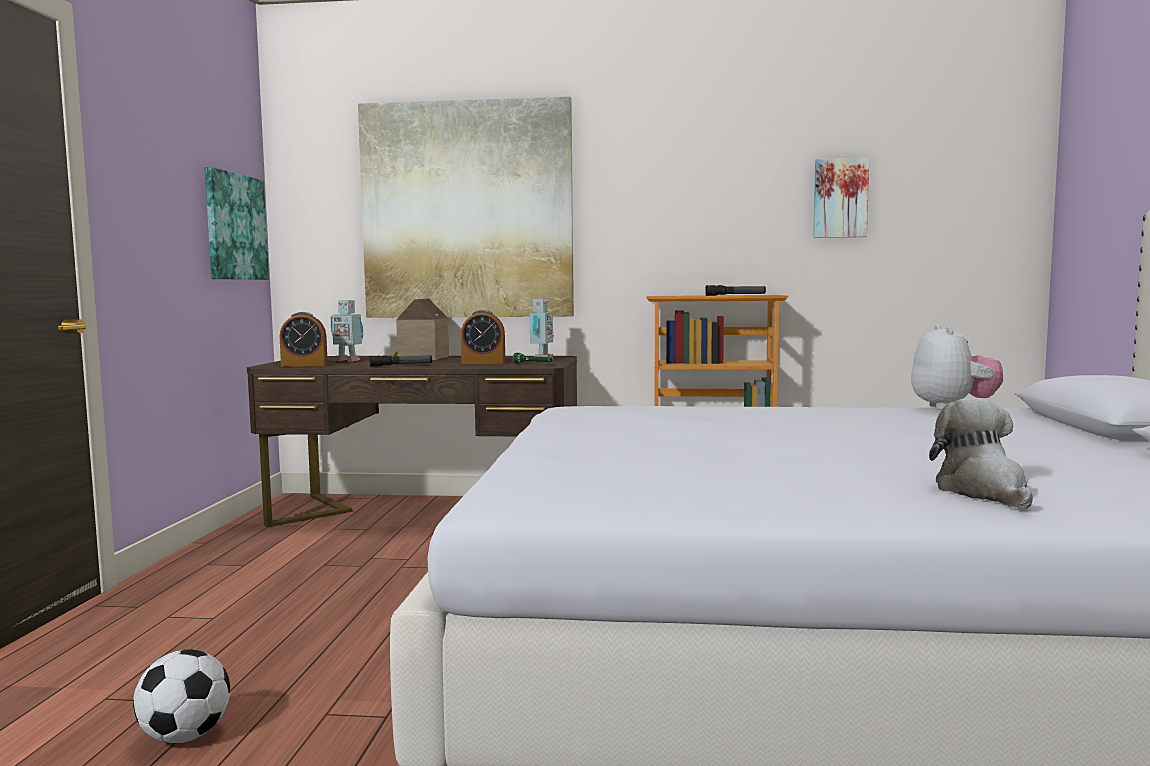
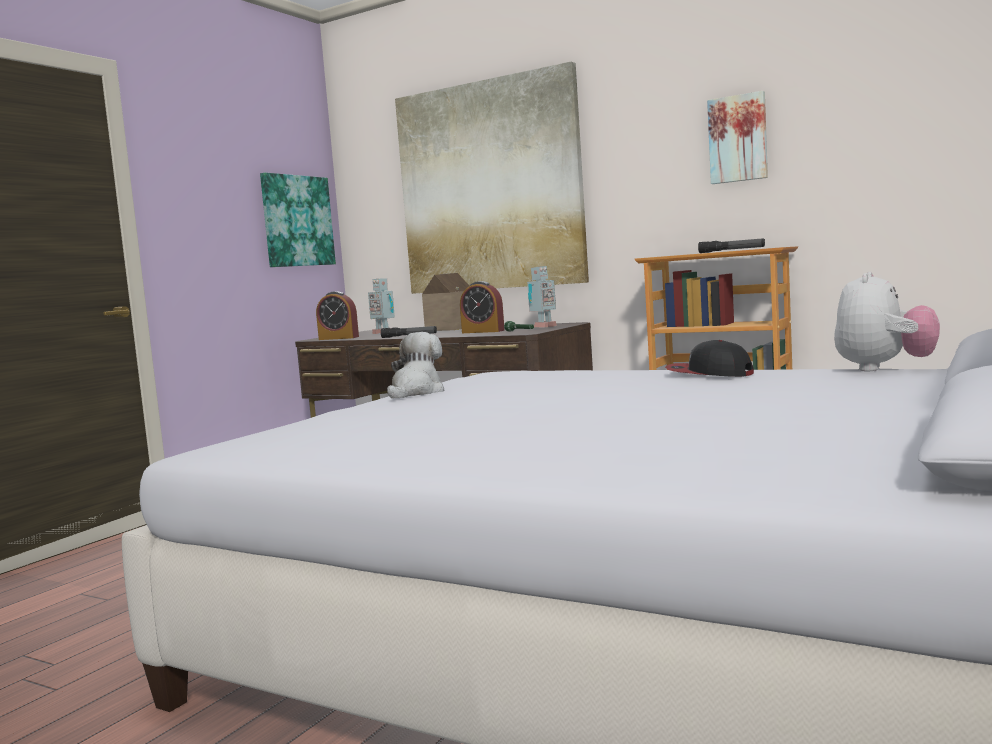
camera: 25 degrees right, 0 degrees up
football [133,649,230,743] -> none
picture [813,158,869,238] -> picture moved to [707,91,768,184]
plush toy [929,398,1033,509] -> plush toy moved to [387,332,444,399]
none -> cap [665,340,754,377]

